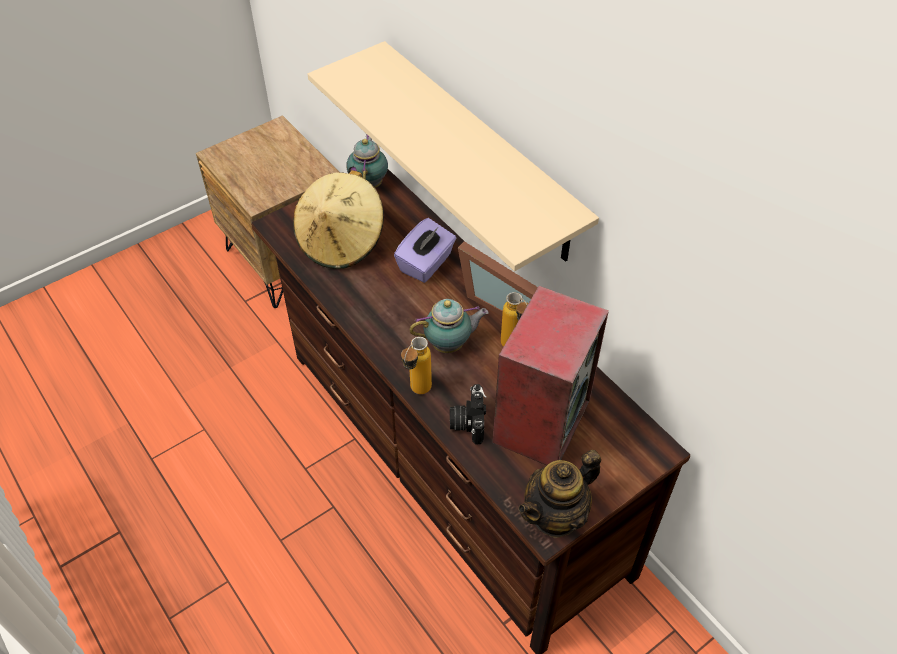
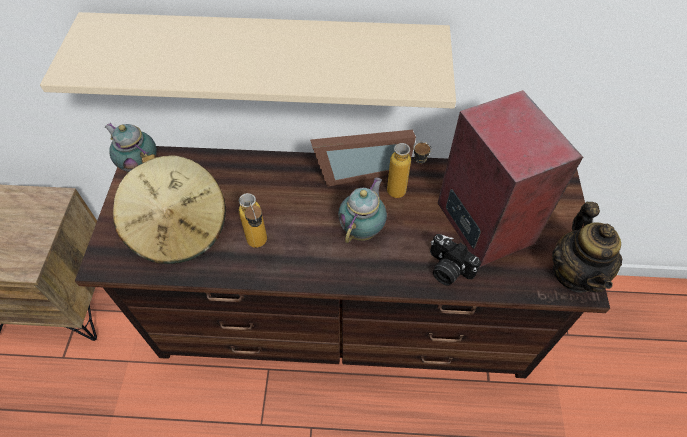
camera: 50 degrees left, 5 degrees up
purple tissue box [394,218,456,283] -> none
bottle [401,337,432,394] -> bottle moved to [239,193,267,248]

